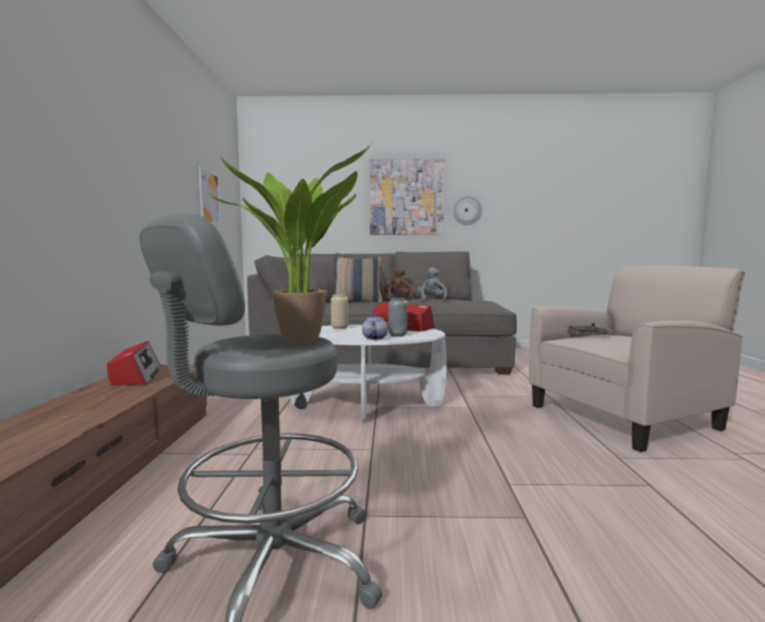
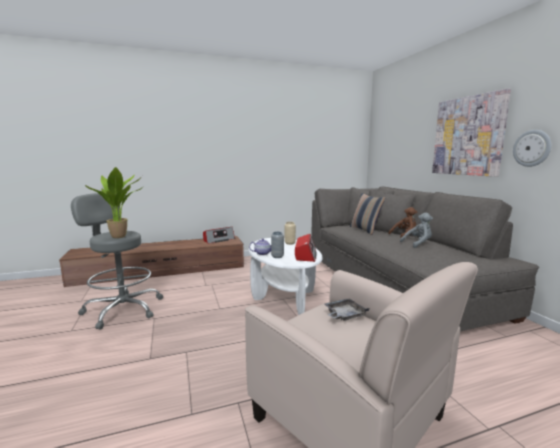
camera: 70 degrees right, 5 degrees up
picture [199,166,221,226] -> none

